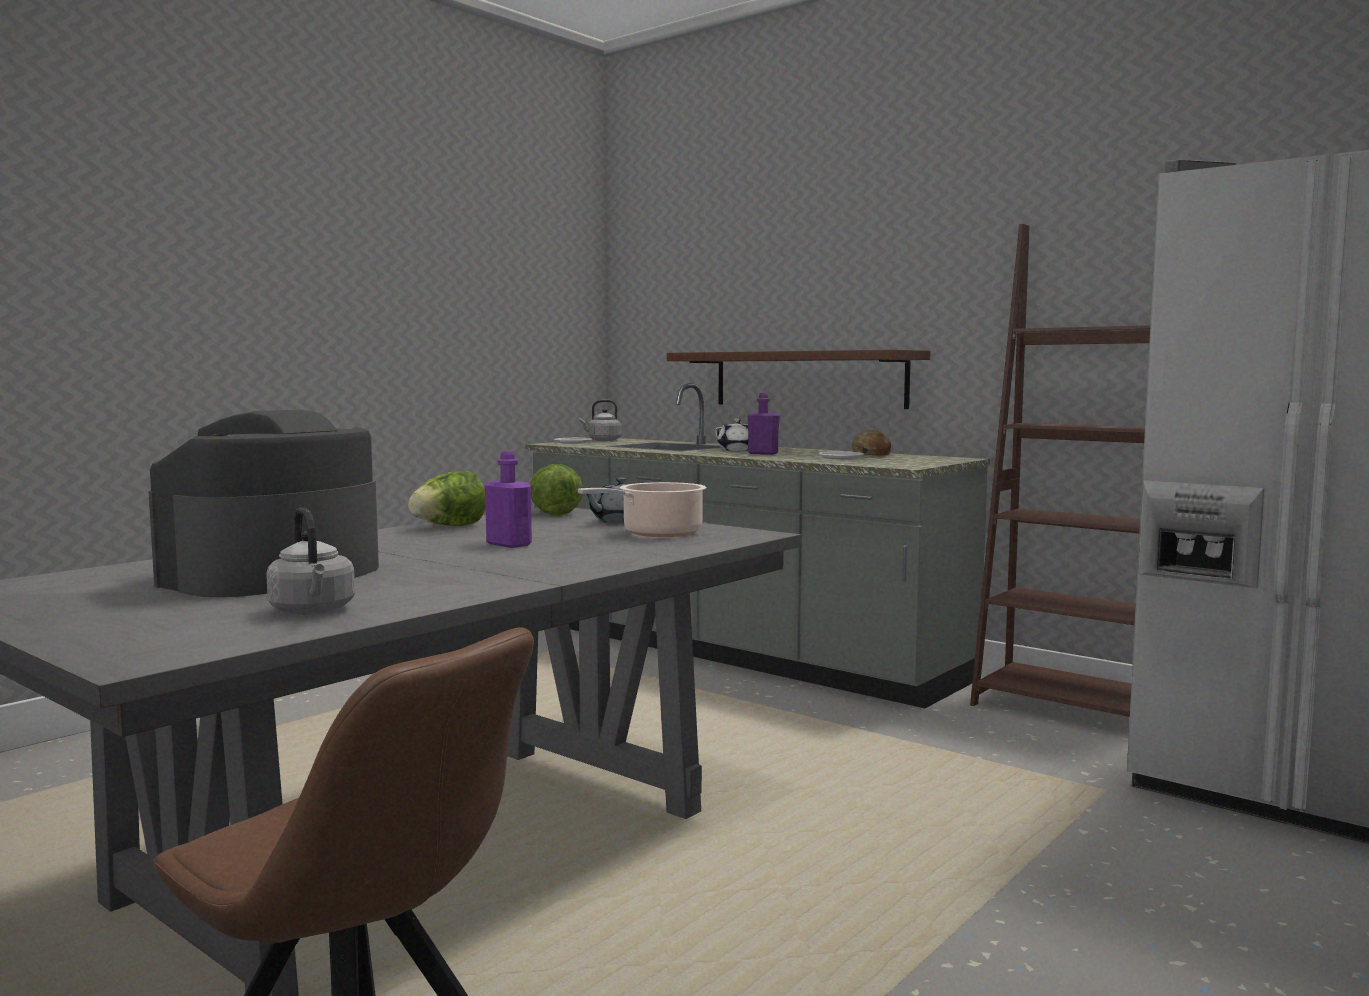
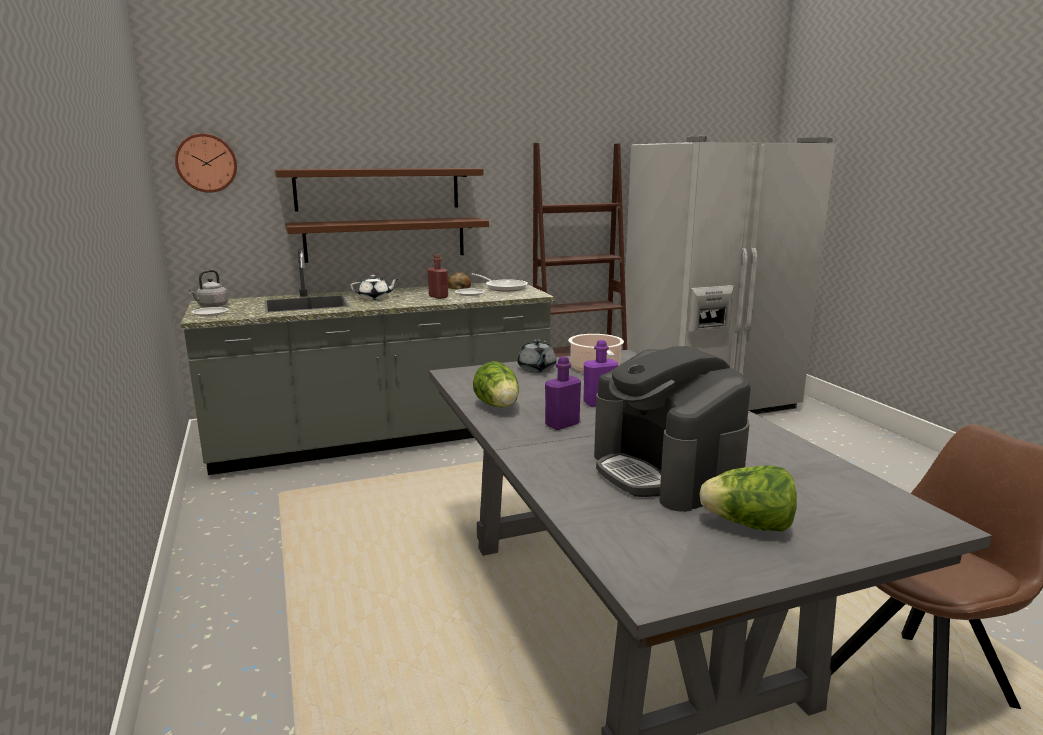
camera: 60 degrees left, 10 degrees up
grey kettle [266,507,355,615] -> none
lettuce [530,464,583,516] -> lettuce moved to [699,465,797,532]
purple bottle [747,393,780,455] -> purple bottle moved to [545,356,581,430]
none -> wall clock [175,134,237,193]
none -> brown shelf [275,168,484,211]
none -> red bottle [428,254,448,299]
none -> frying pan [471,273,528,292]

